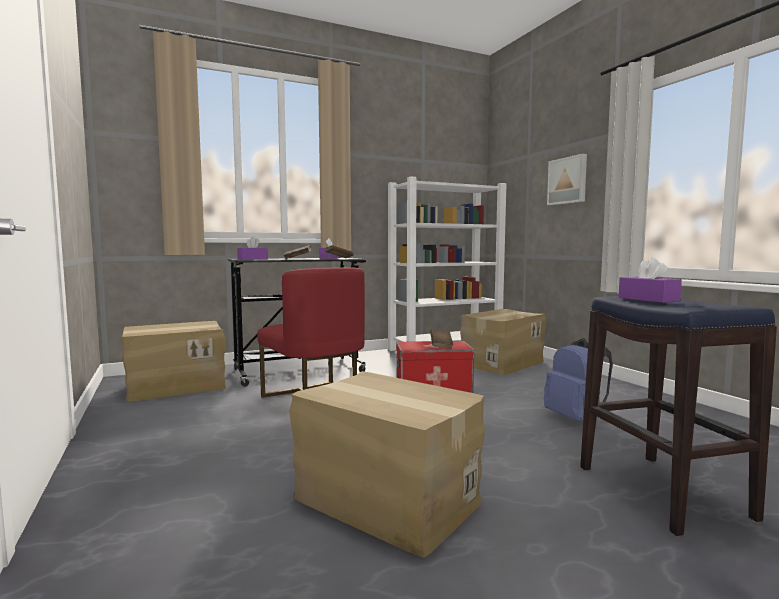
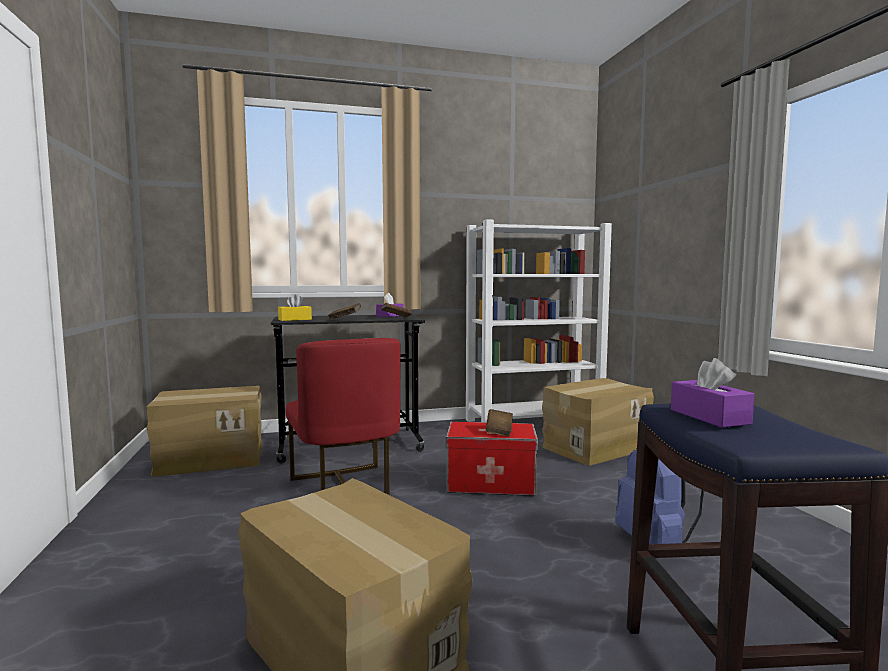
camera: 10 degrees right, 0 degrees up
purple tissue box [237,237,268,260] -> yellow tissue box [278,294,312,321]
picture [547,154,587,205] -> none

